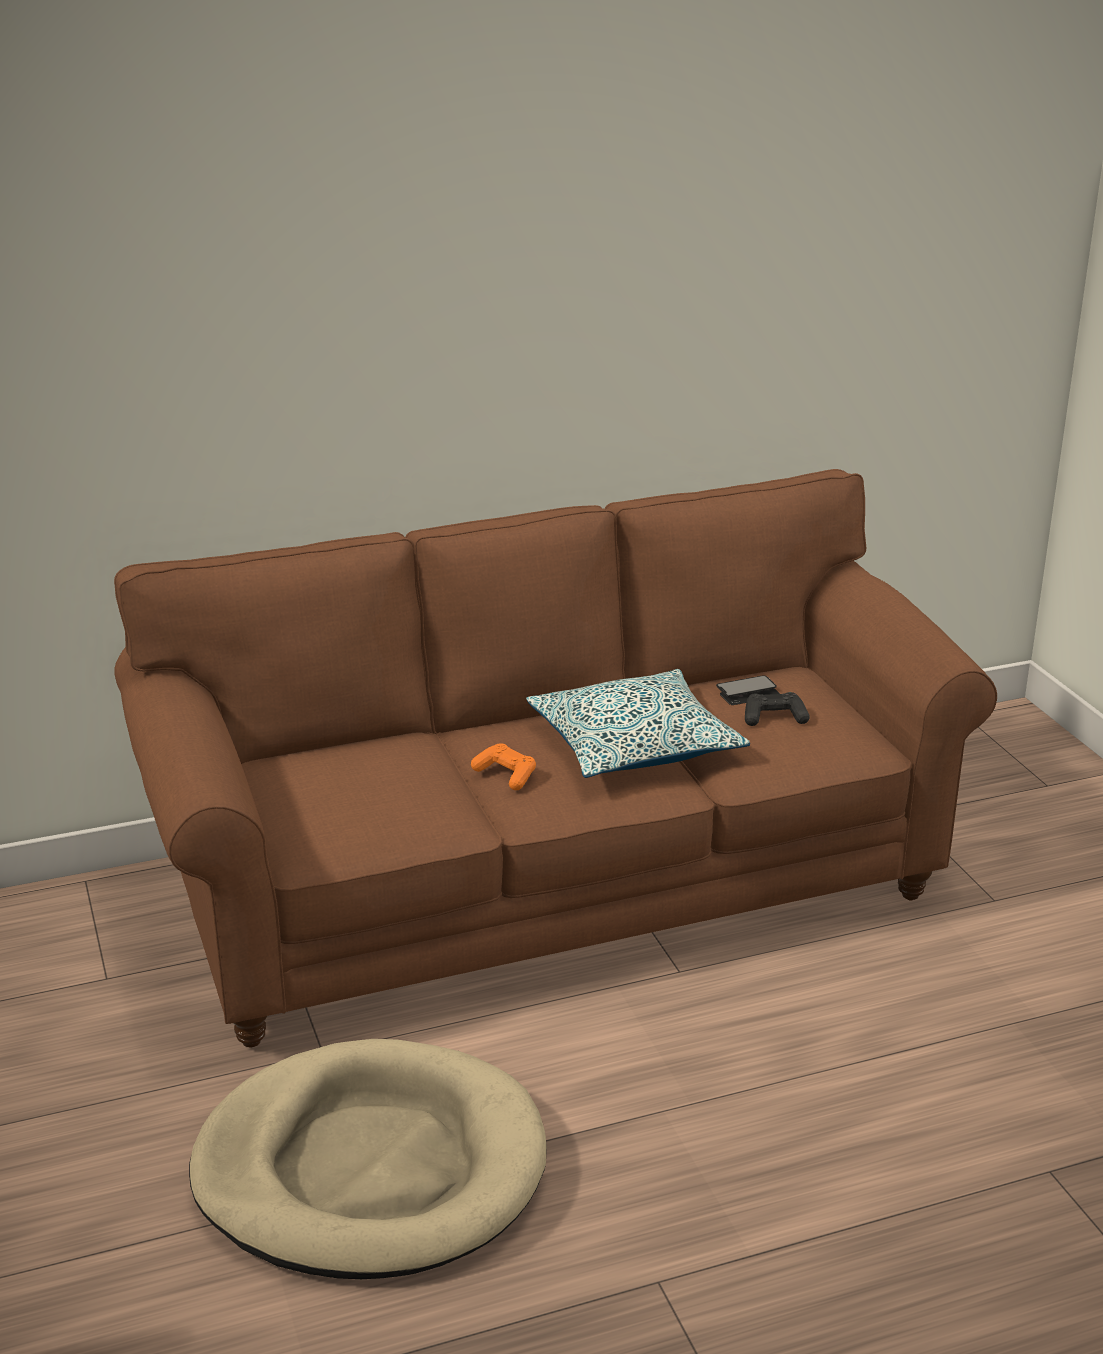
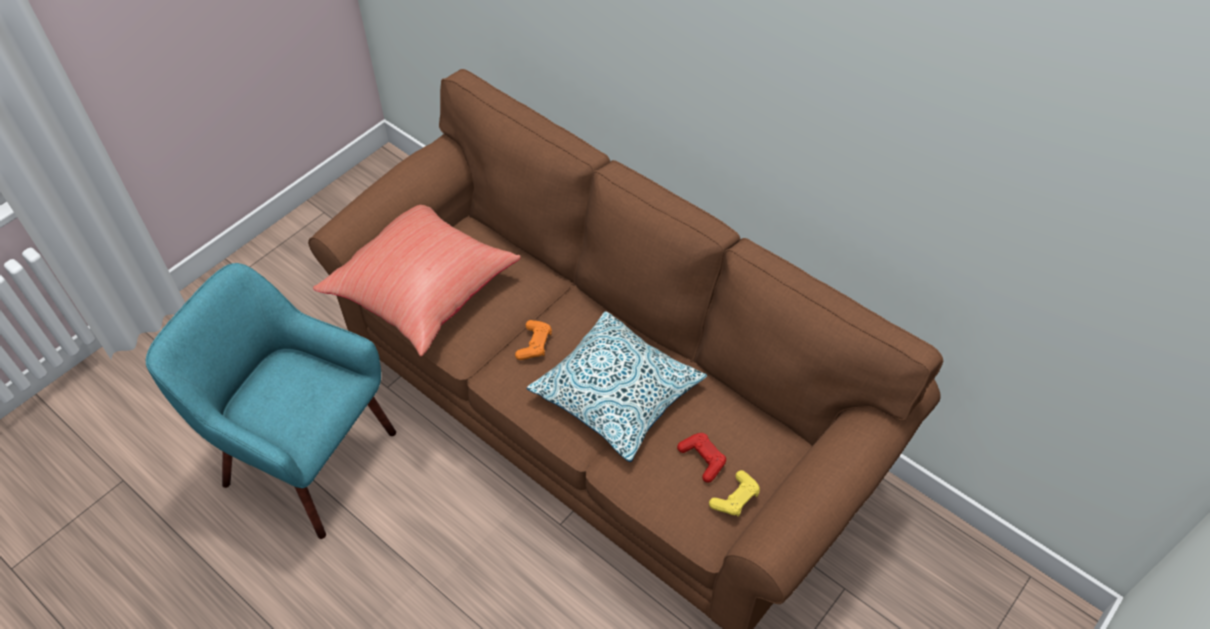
camera: 60 degrees right, 25 degrees up
beige dog bed [189,1039,547,1279] -> turquoise armchair [146,263,396,539]
phone [716,675,780,705] -> none
black game controller [745,692,810,726] -> red game controller [677,433,726,483]
none -> red pillow [313,205,521,356]
none -> yellow game controller [709,470,760,517]

